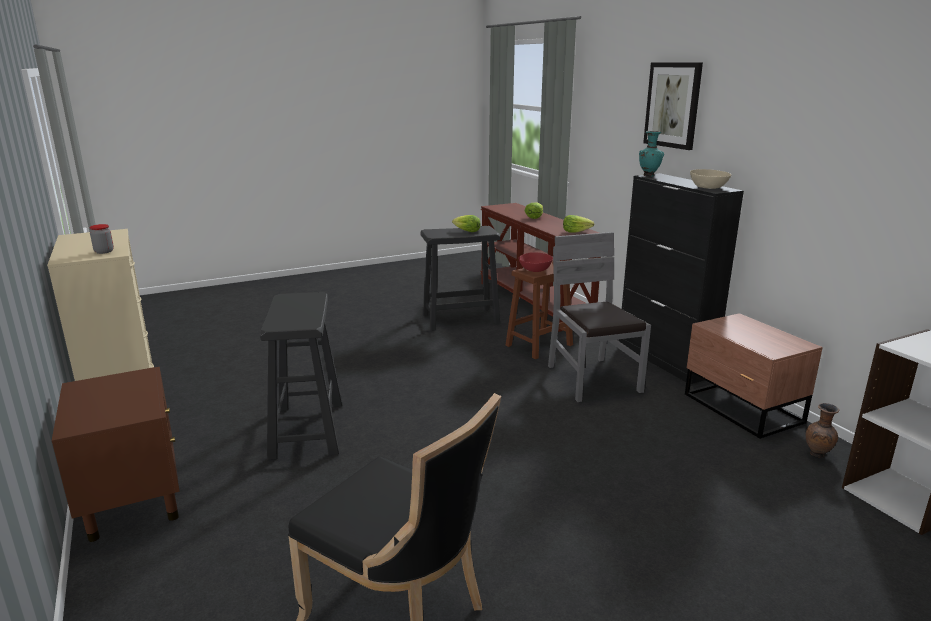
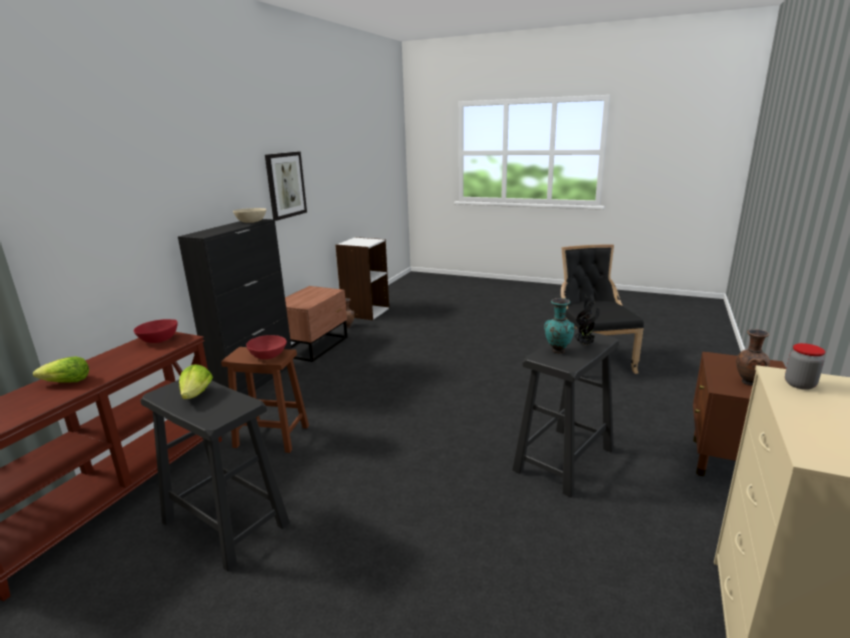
camera: 130 degrees left, 0 degrees up
grey chair [548,232,651,402] -> none
lettuce [563,215,594,233] -> red bowl [134,319,178,343]
turquoise vase [639,131,664,176] -> turquoise vase moved to [544,298,575,353]
picture [643,63,703,150] -> picture moved to [265,152,307,221]
none -> potted plant [574,294,600,345]
none -> brown vase [736,329,770,386]

